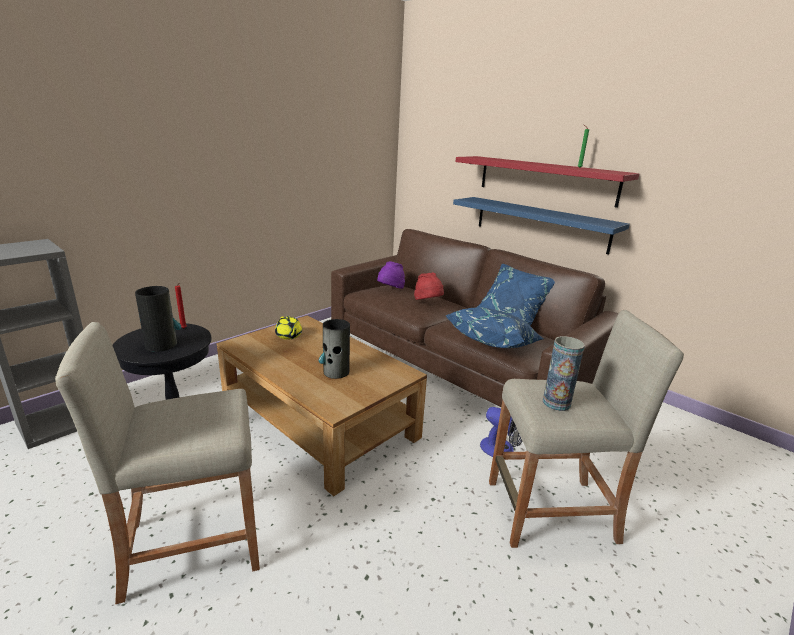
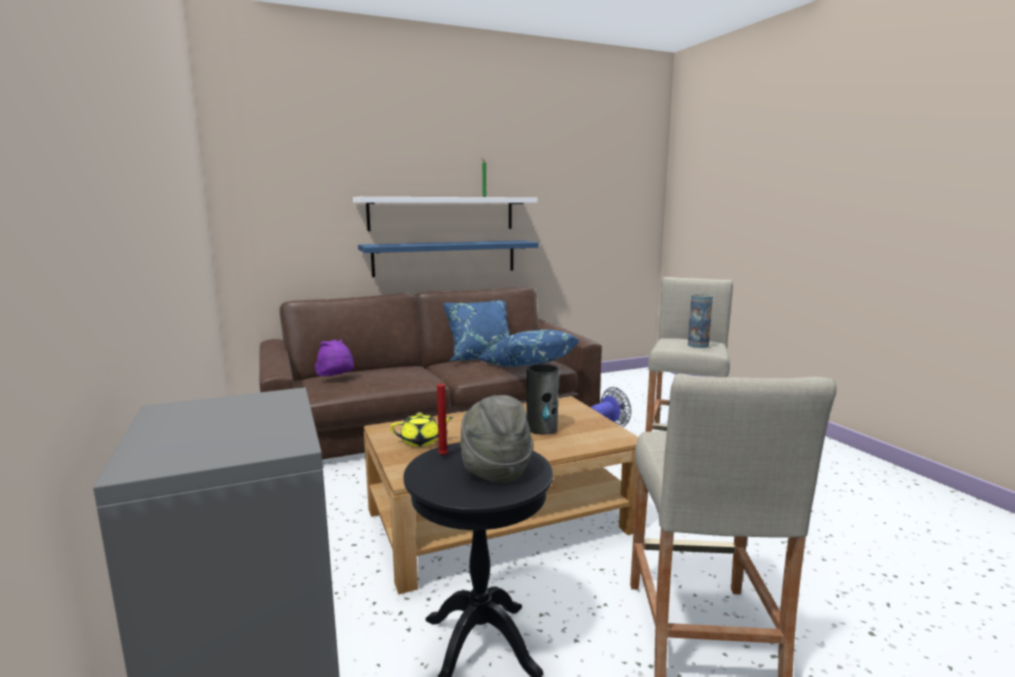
camera: 65 degrees left, 10 degrees down
vase [135,286,181,352] -> grey hat [460,395,533,483]
red hat [414,272,444,300] -> none
red shelf [456,156,640,208] -> white shelf [353,197,537,231]

